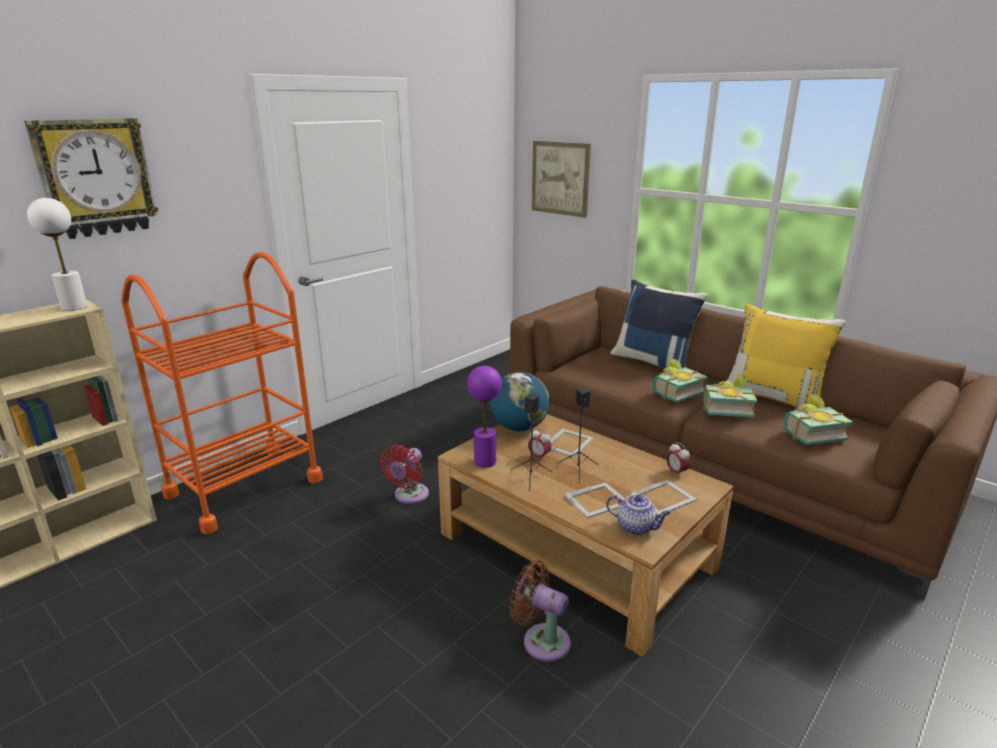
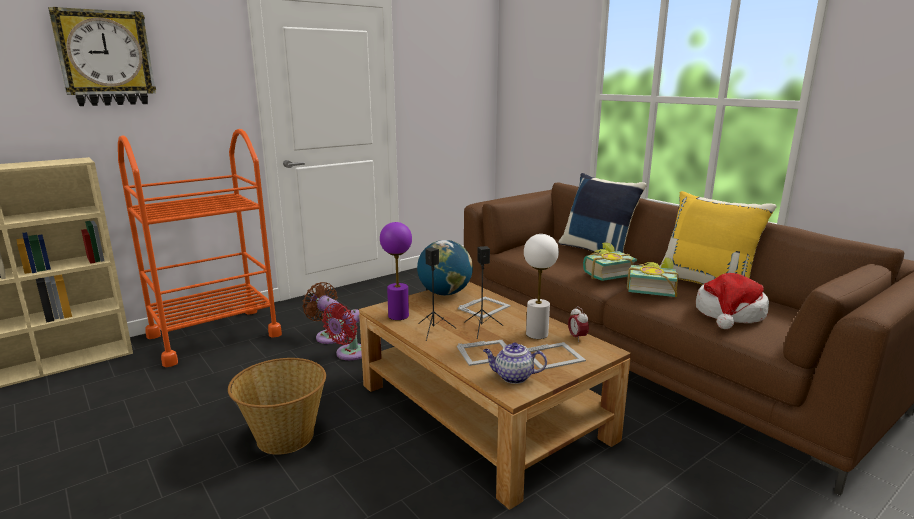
camera: 10 degrees right, 5 degrees down
white table lamp [27,198,87,311] -> white table lamp moved to [524,234,559,339]
brown fan [509,560,571,662] -> brown fan moved to [302,282,345,344]
alarm clock [528,428,551,460] -> none
picture [532,141,591,218] -> none
teapot [606,494,670,535] -> teapot turned 150 degrees clockwise [483,342,547,384]
book [784,395,853,445] -> hat [696,273,769,329]
none -> basket [228,358,326,455]

